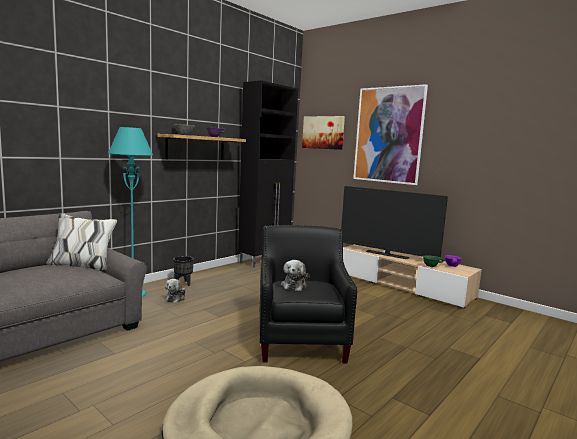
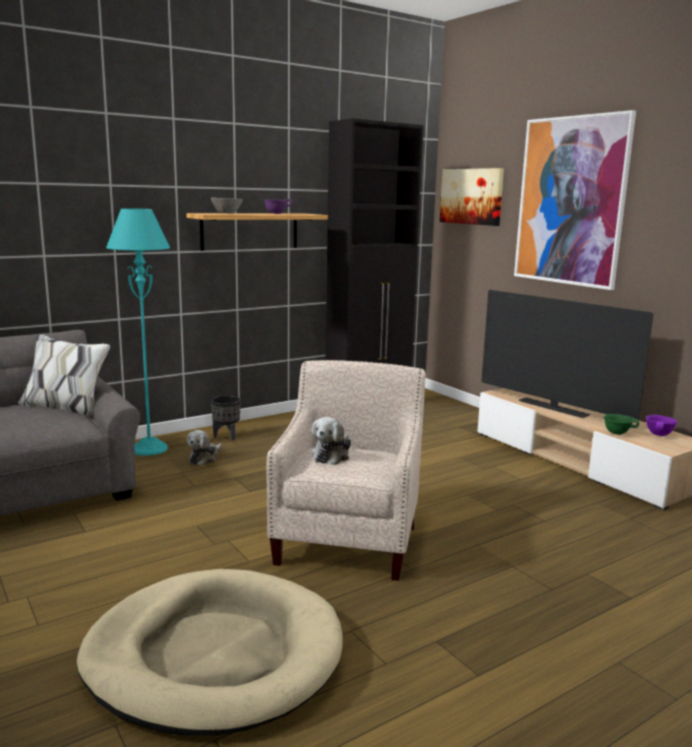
camera: 15 degrees right, 5 degrees up
black armchair [259,225,357,364] -> beige armchair [266,360,426,581]

